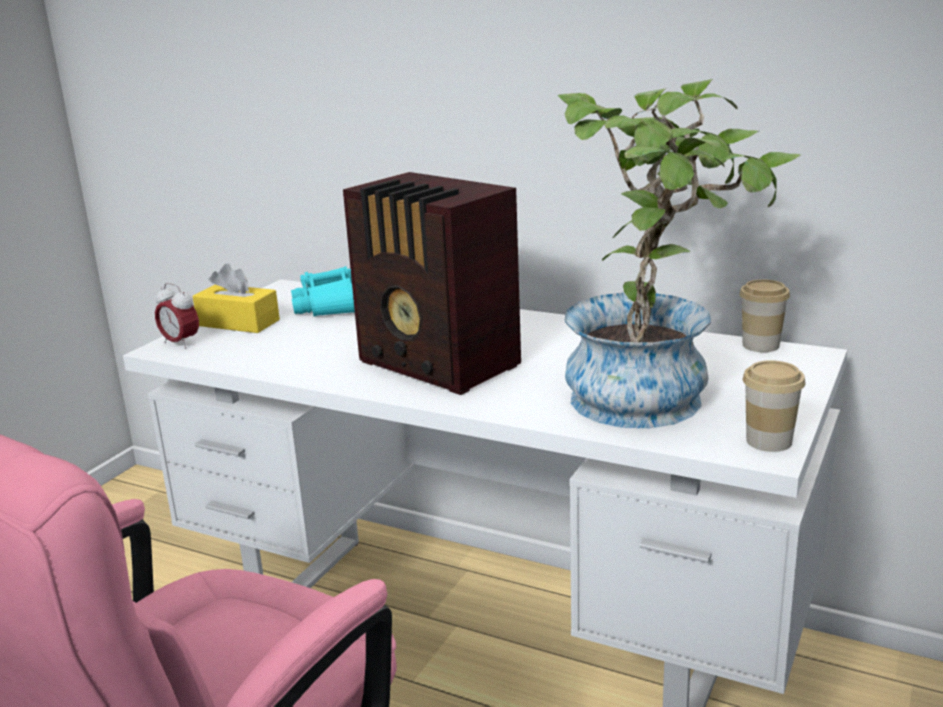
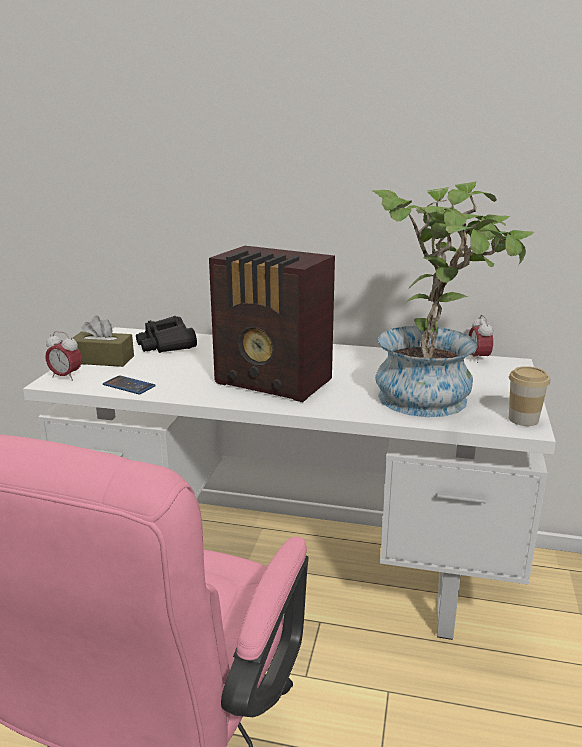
camera: 15 degrees left, 0 degrees up
yellow tissue box [192,264,280,333] -> brown tissue box [72,316,134,367]
turquoise binoculars [291,266,355,316] -> black binoculars [136,316,197,353]
cup [740,279,790,352] -> alarm clock [469,315,493,363]
none -> phone [103,375,156,394]

